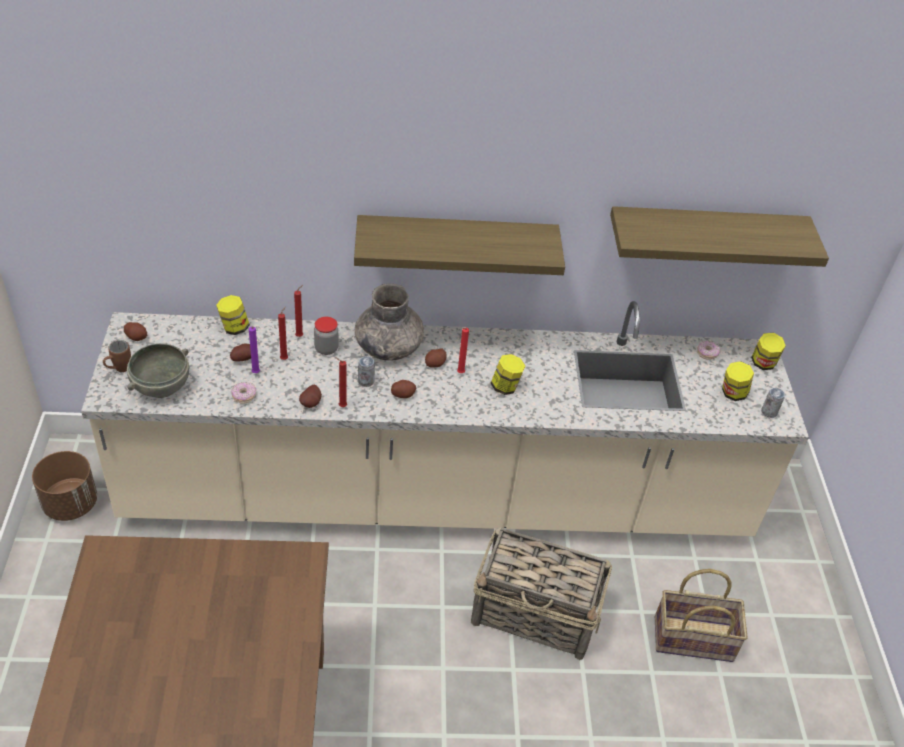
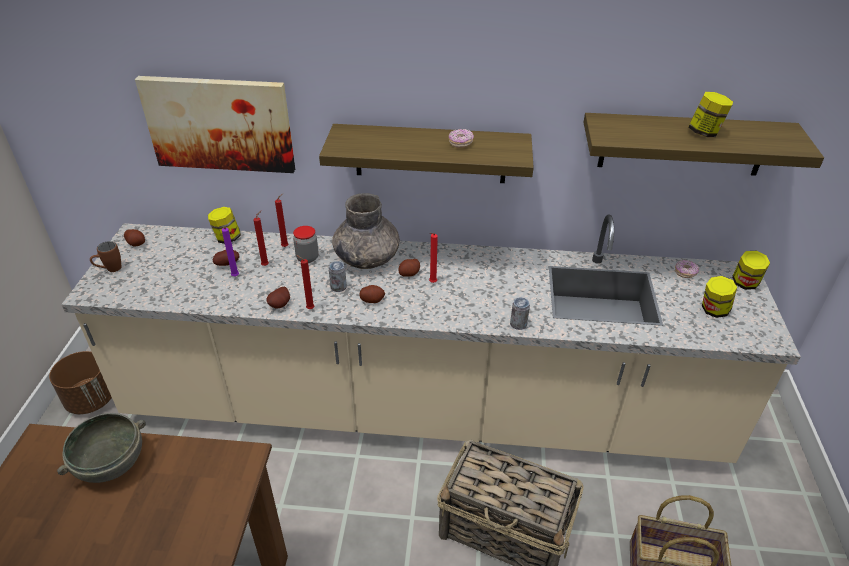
camera: 10 degrees right, 5 degrees down
grey bowl [127,343,189,398] -> grey bowl moved to [57,413,146,483]
donut [231,382,256,404] -> donut moved to [449,129,474,148]
jar [491,354,525,395] -> jar moved to [688,92,733,137]
can [761,388,785,418] -> can moved to [510,297,530,330]
none -> picture [135,76,295,173]

